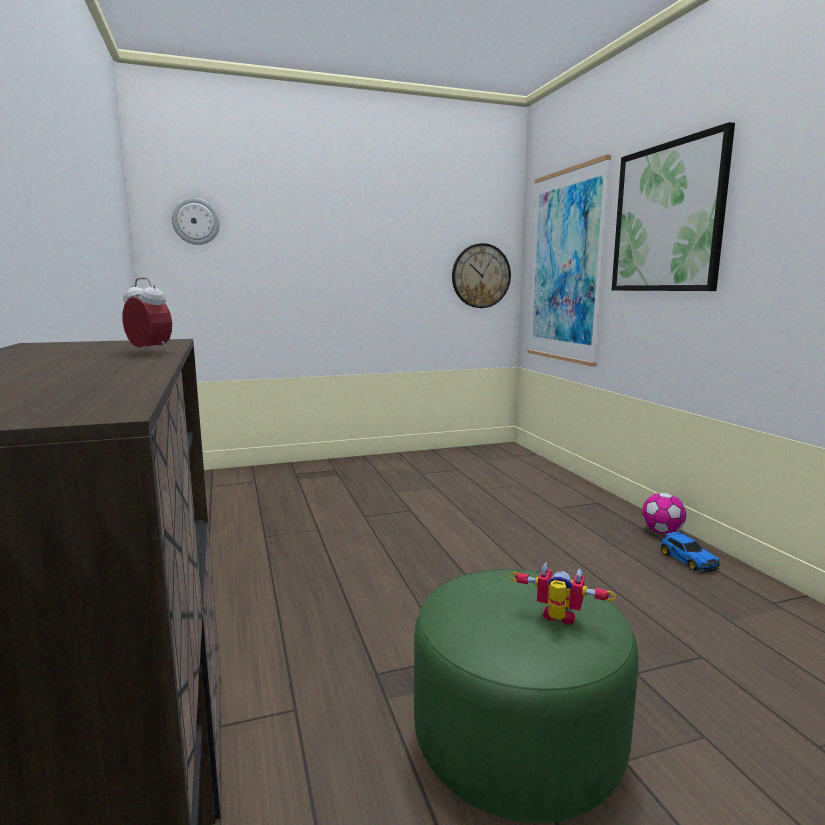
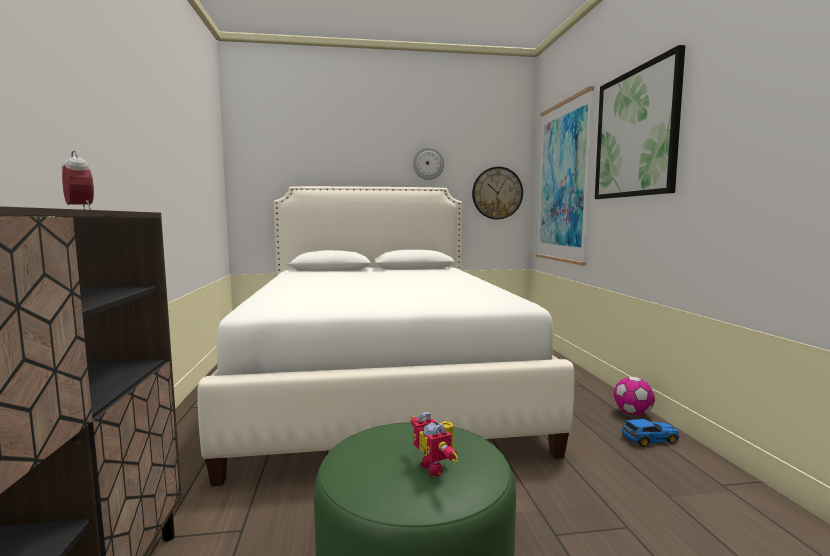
camera: 10 degrees right, 5 degrees down
wall clock [172,198,220,245] -> wall clock moved to [413,147,444,180]
toy robot [510,562,616,625] -> toy robot turned 150 degrees counterclockwise [410,412,458,476]
toy car [660,531,720,573] -> toy car turned 90 degrees counterclockwise [621,419,679,447]
none -> white bed [197,186,574,486]

